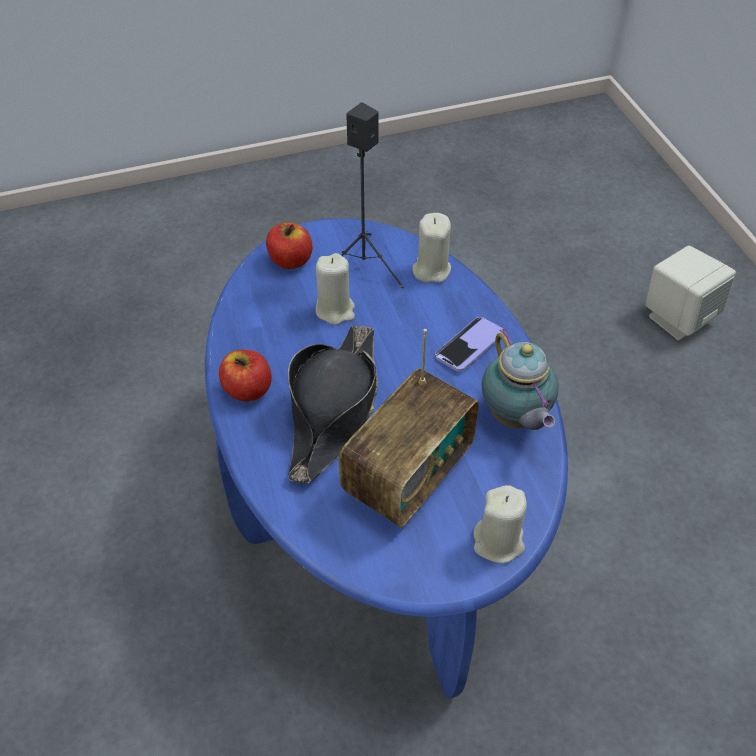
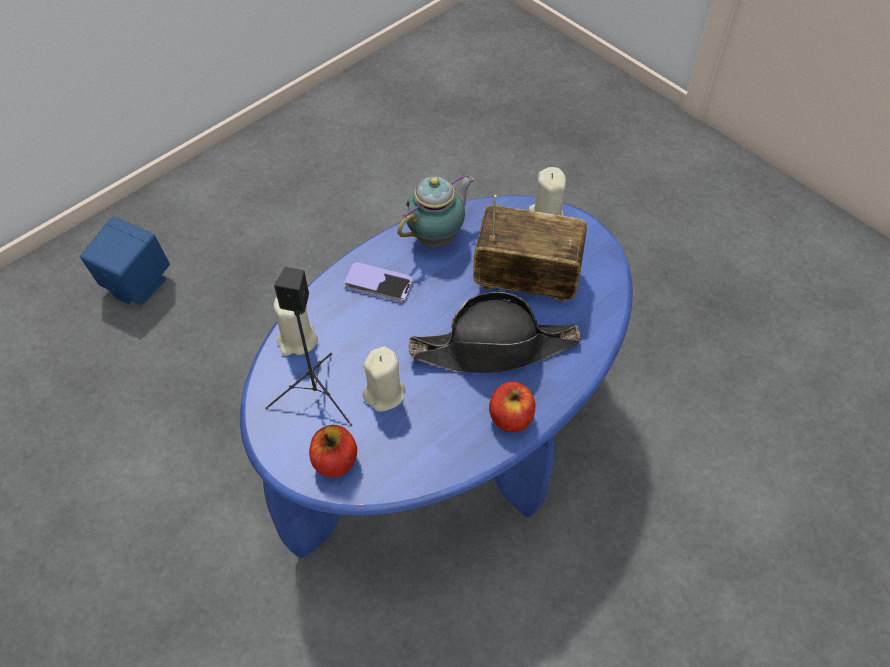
camera: 115 degrees left, 5 degrees up
beige speaker [645,246,736,340] -> blue speaker [80,216,170,305]

